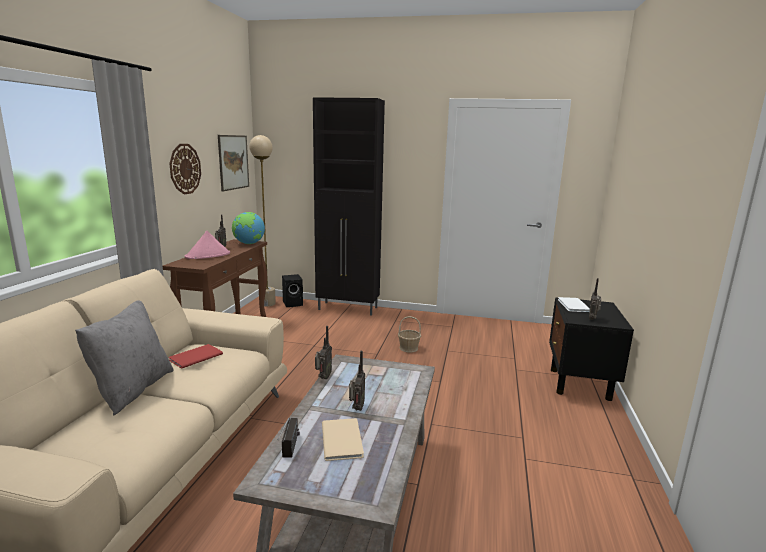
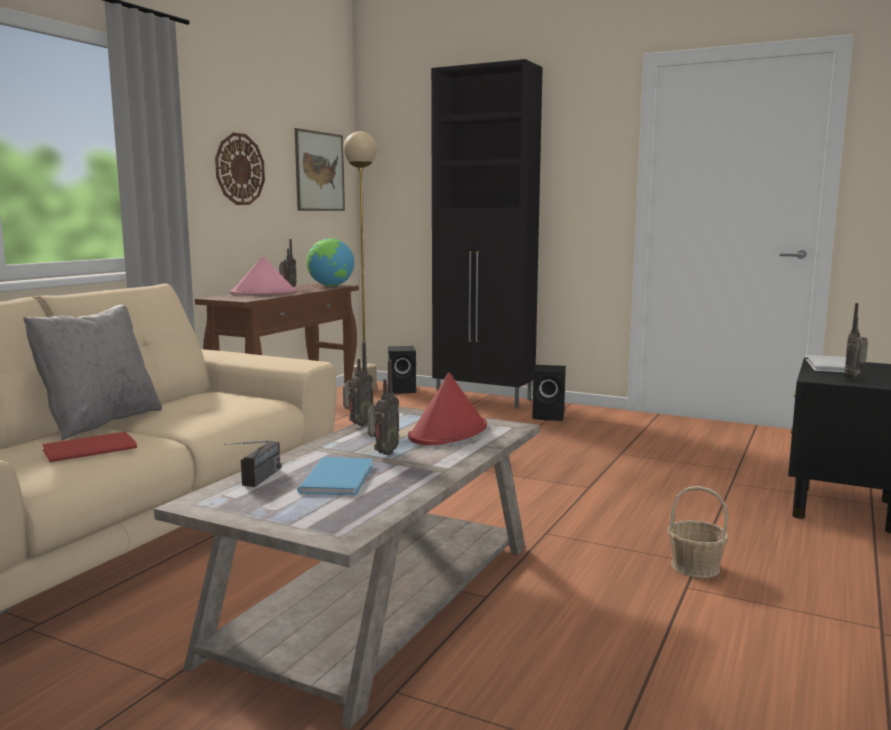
camera: 15 degrees right, 5 degrees down
red book [168,344,223,369] -> red book moved to [42,432,137,462]
beige book [322,418,364,461] -> blue book [297,457,373,495]
basket [398,316,421,352] -> basket moved to [668,486,729,578]
none -> red hat [408,372,487,445]
none -> black speaker [532,365,566,421]

